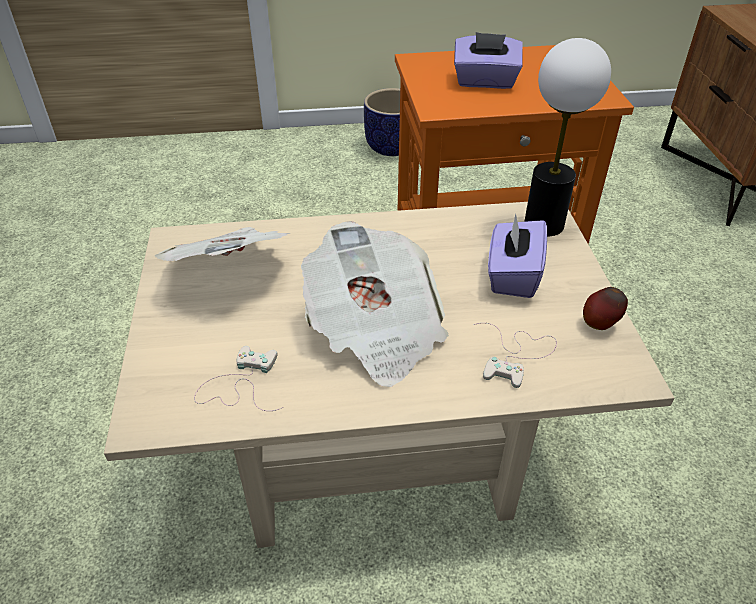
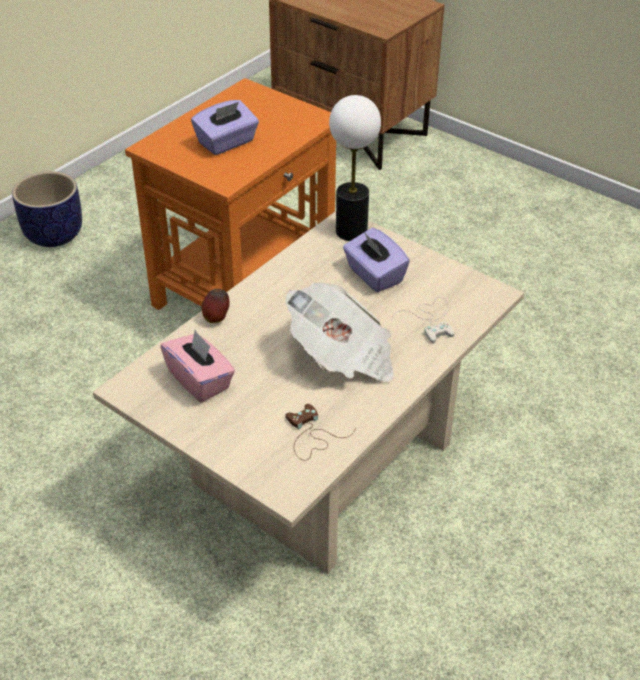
camera: 45 degrees left, 0 degrees up
newspaper [155,227,290,261] -> pink tissue box [160,330,235,403]
white game controller [194,346,283,411] -> brown game controller [286,404,356,461]
apple [583,287,628,330] -> apple moved to [201,289,230,323]

